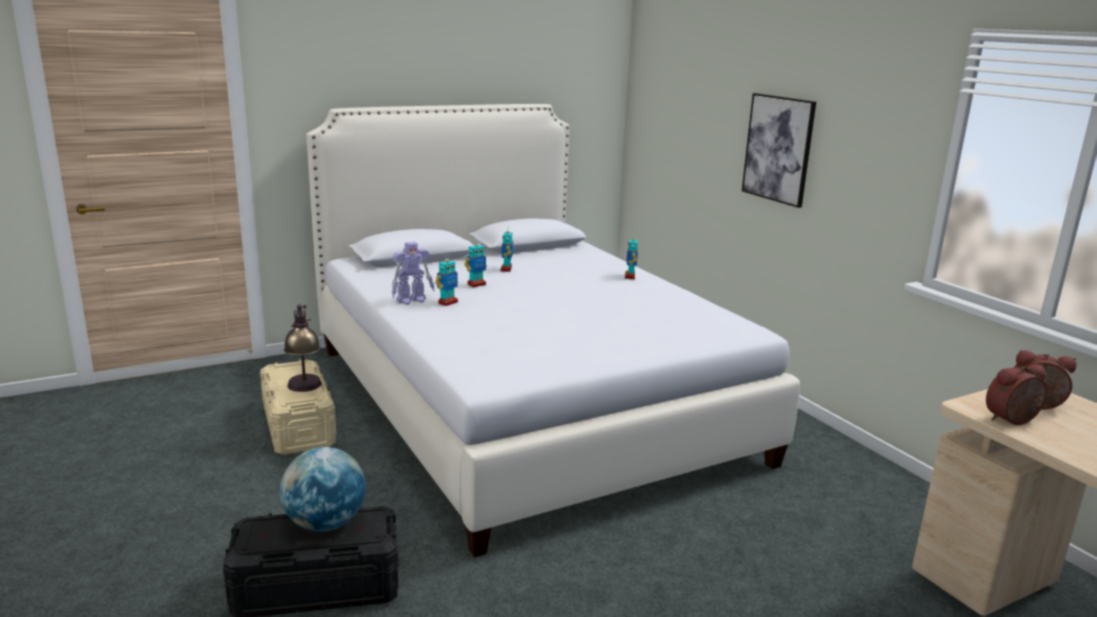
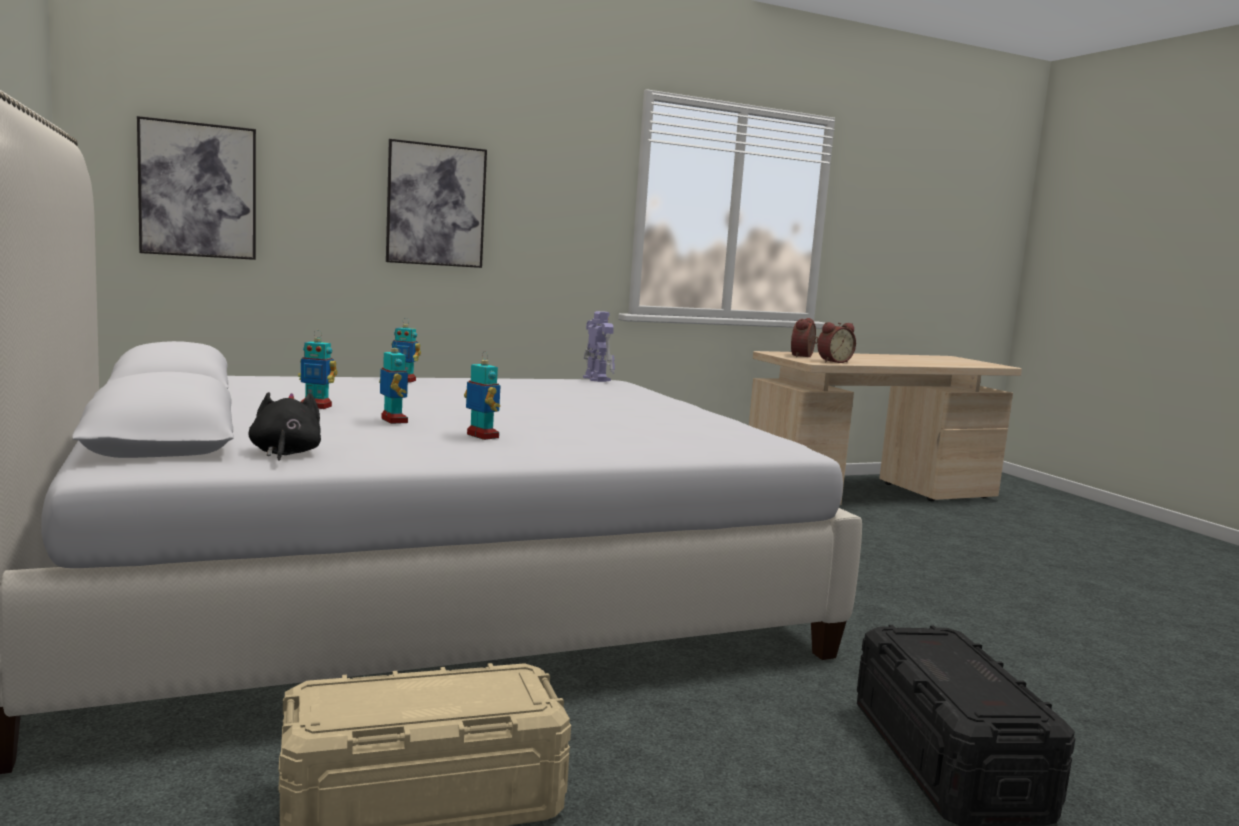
camera: 85 degrees left, 10 degrees down
globe [280,447,366,532] -> none
table lamp [284,305,322,392] -> none
toy robot [391,241,435,305] -> toy robot moved to [583,311,615,382]
alarm clock [986,364,1047,425] -> alarm clock turned 105 degrees counterclockwise [817,322,856,363]
none -> picture [137,116,256,260]
none -> black plush toy [249,392,321,461]

